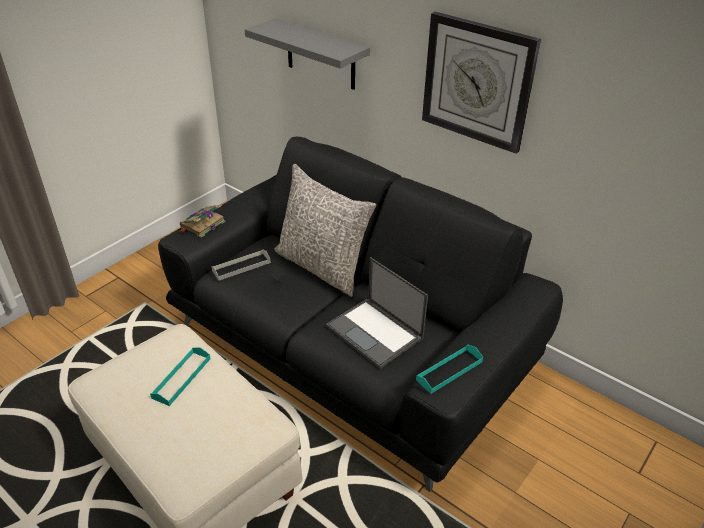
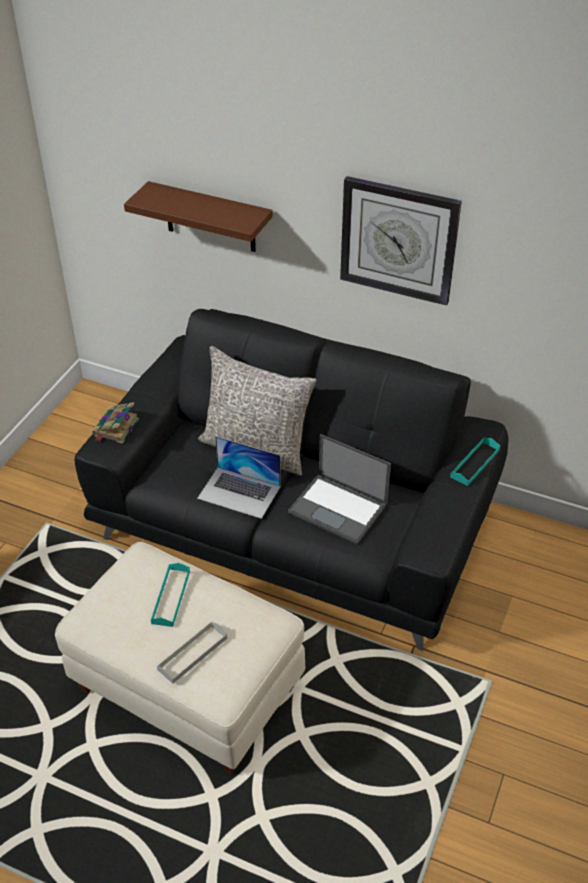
camera: 15 degrees left, 5 degrees up
grey tray [211,249,271,281] -> grey tray moved to [157,621,227,684]
grey shelf [245,18,370,90] -> brown shelf [124,181,272,252]
turquoise tray [416,345,483,394] -> turquoise tray moved to [450,438,500,486]
none -> laptop [197,436,281,519]

